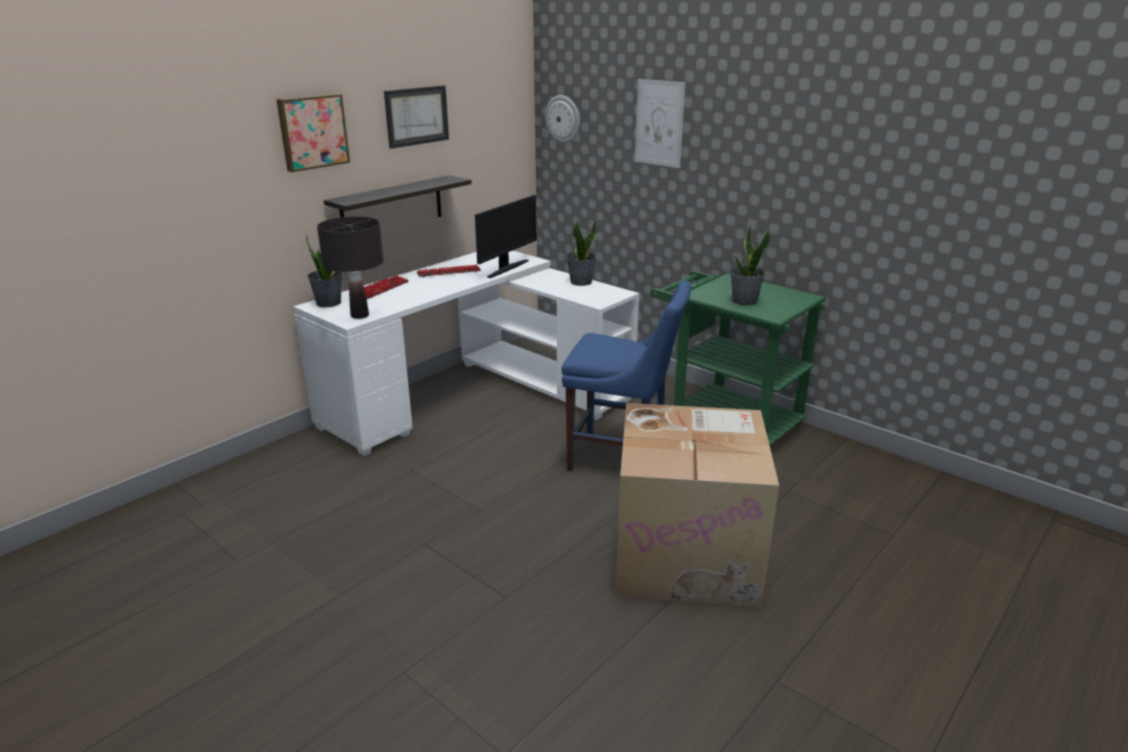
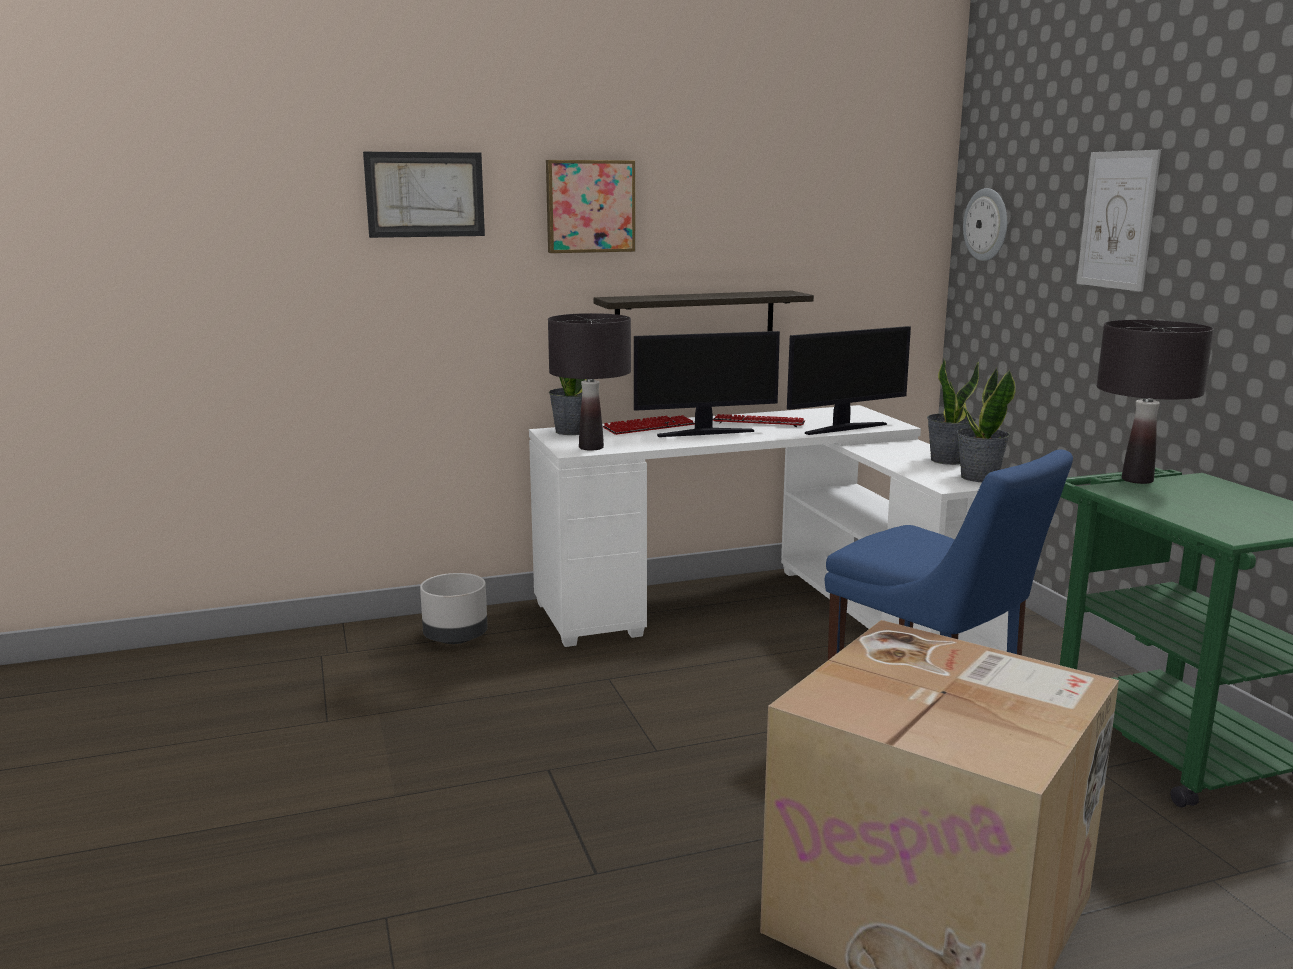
camera: 30 degrees right, 10 degrees down
picture [384,85,449,149] -> picture moved to [363,152,485,238]
potted plant [730,227,770,306] -> potted plant moved to [956,367,1016,482]
none -> grey planter [420,573,488,644]
none -> monitor [634,331,780,437]
none -> black table lamp [1097,320,1214,484]

